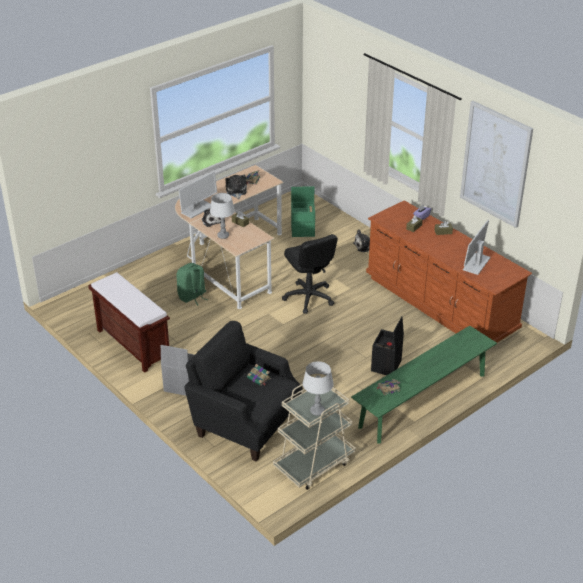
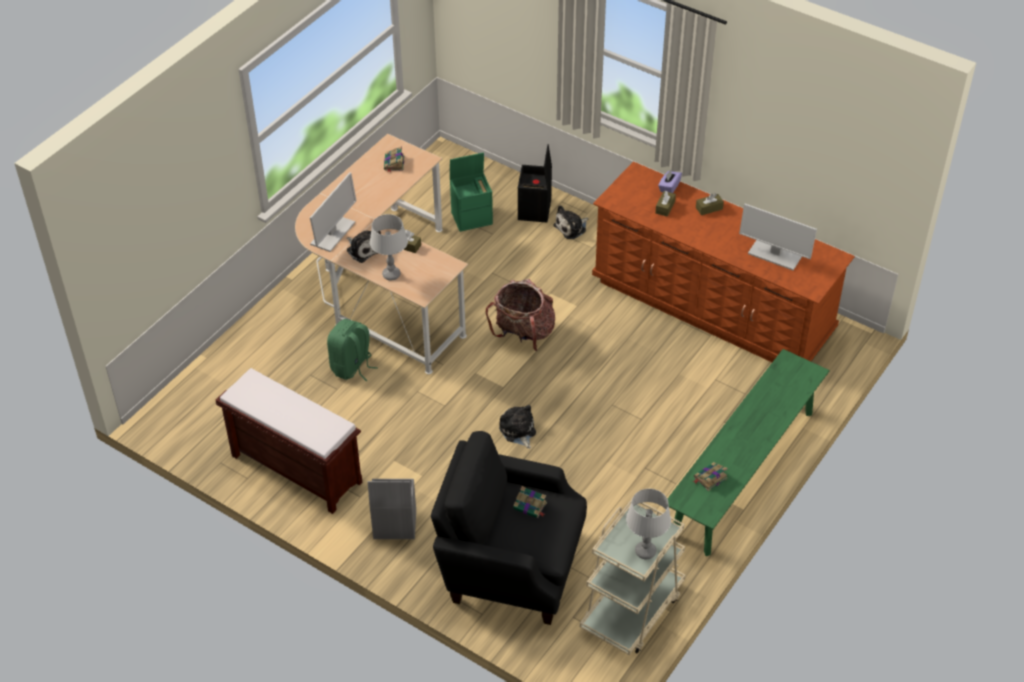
camera: 15 degrees left, 10 degrees up
plush toy [225,175,247,200] -> plush toy moved to [499,405,536,449]
black office chair [282,234,338,314] -> backpack [486,279,555,351]
black storage box [371,316,404,375] -> black storage box moved to [518,144,552,222]
picture [460,101,533,228] -> none
monitor [463,220,491,275] -> monitor turned 75 degrees counterclockwise [739,204,817,270]

